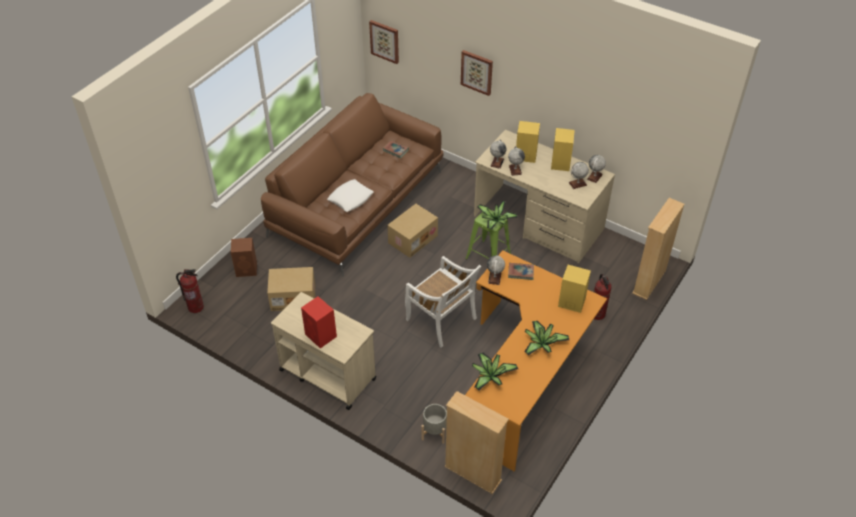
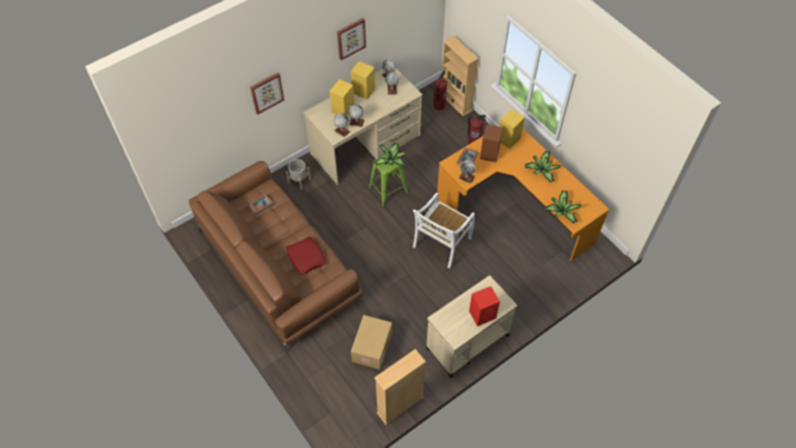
camera: 70 degrees left, 10 degrees up
fire extinguisher [176,269,204,313] -> fire extinguisher moved to [434,71,447,110]
brown speaker [231,238,257,277] -> brown speaker moved to [480,124,503,162]
white pillow [327,179,374,212] -> red pillow [286,236,326,275]
picture [369,20,399,64] -> picture moved to [337,18,366,60]
cardboard box [387,204,438,258] -> none
white chair [405,256,481,348] -> white chair turned 150 degrees clockwise [413,192,475,268]
grey planter [421,404,447,444] -> grey planter moved to [286,159,311,190]
beige bookcase [444,391,509,494] -> beige bookcase moved to [374,349,426,425]

